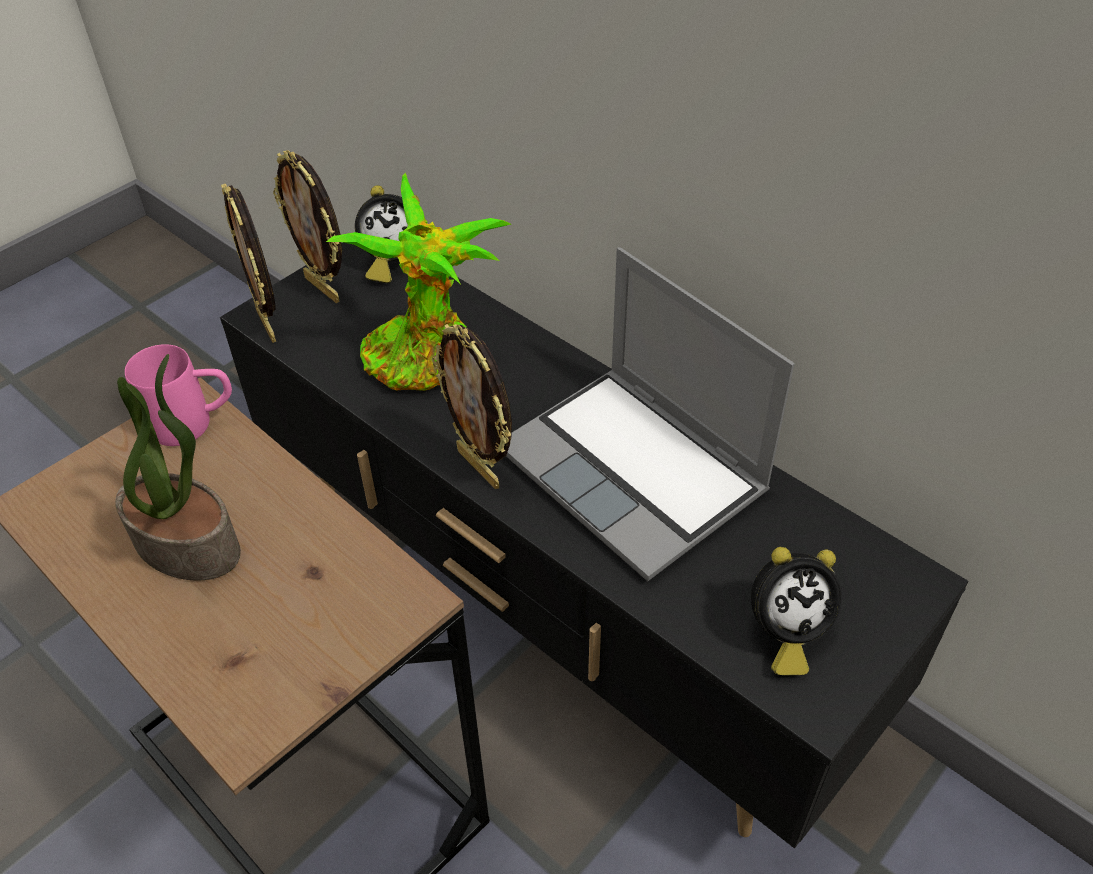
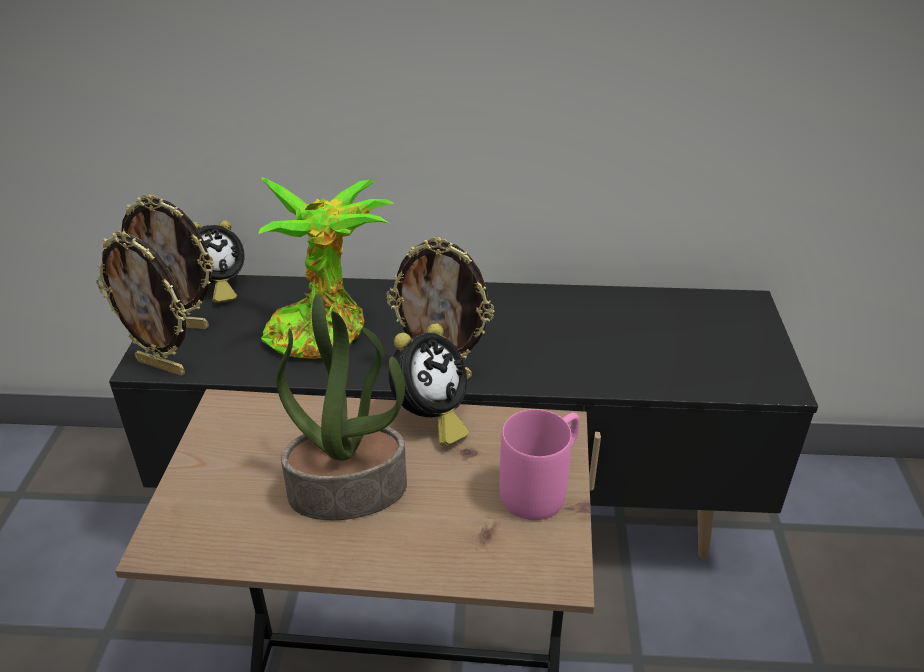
camera: 40 degrees left, 10 degrees down
pink mug [125,344,232,446] -> pink mug moved to [500,409,580,520]
laptop [506,247,795,582] -> none
alarm clock [751,547,842,675] -> alarm clock moved to [389,323,469,446]

